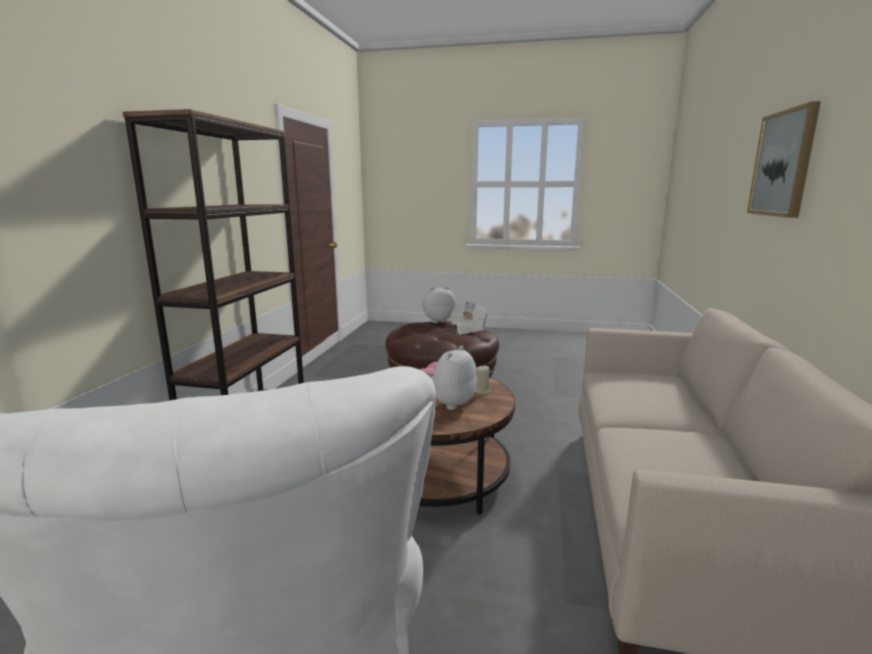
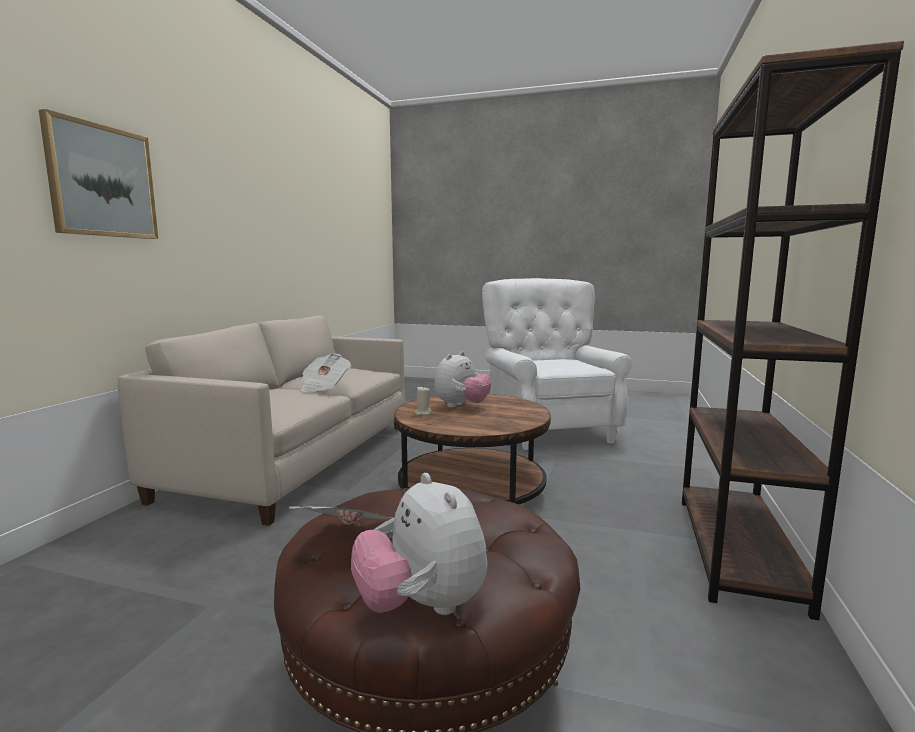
camera: 175 degrees left, 5 degrees down
plush toy [422,286,456,323] -> plush toy turned 75 degrees clockwise [351,473,487,615]
none -> newspaper [301,354,351,392]

